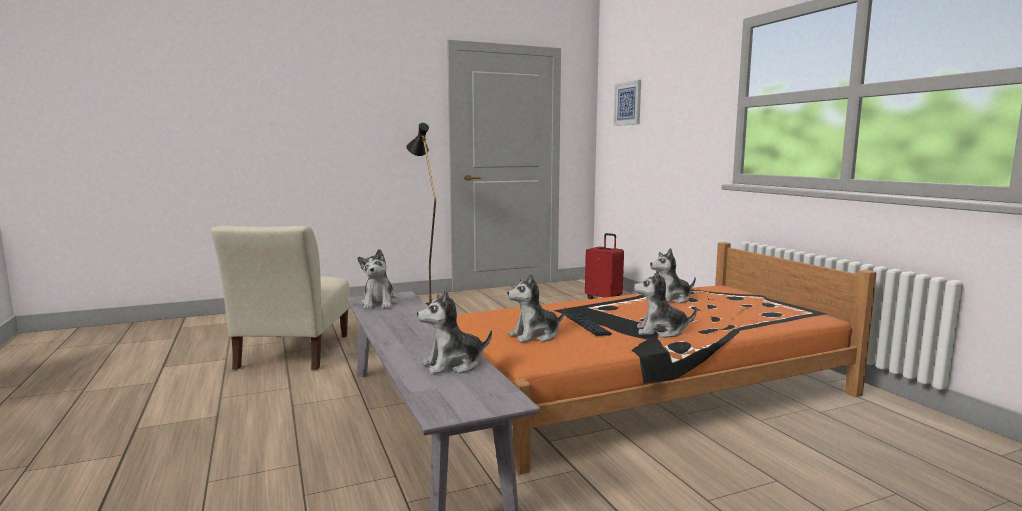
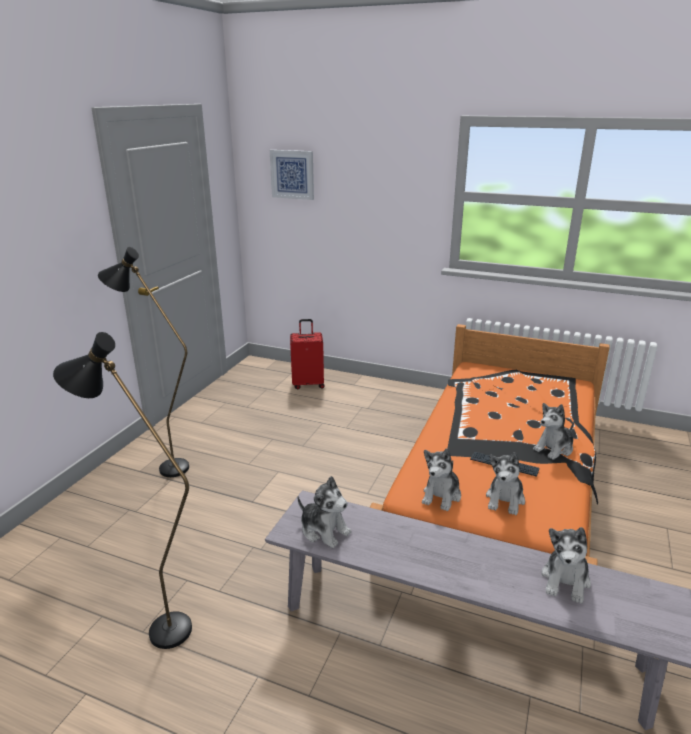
camera: 45 degrees left, 15 degrees up
beige chair [211,226,350,370] -> black floor lamp [53,332,192,649]
plush toy [650,248,696,303] -> plush toy moved to [422,449,461,511]

